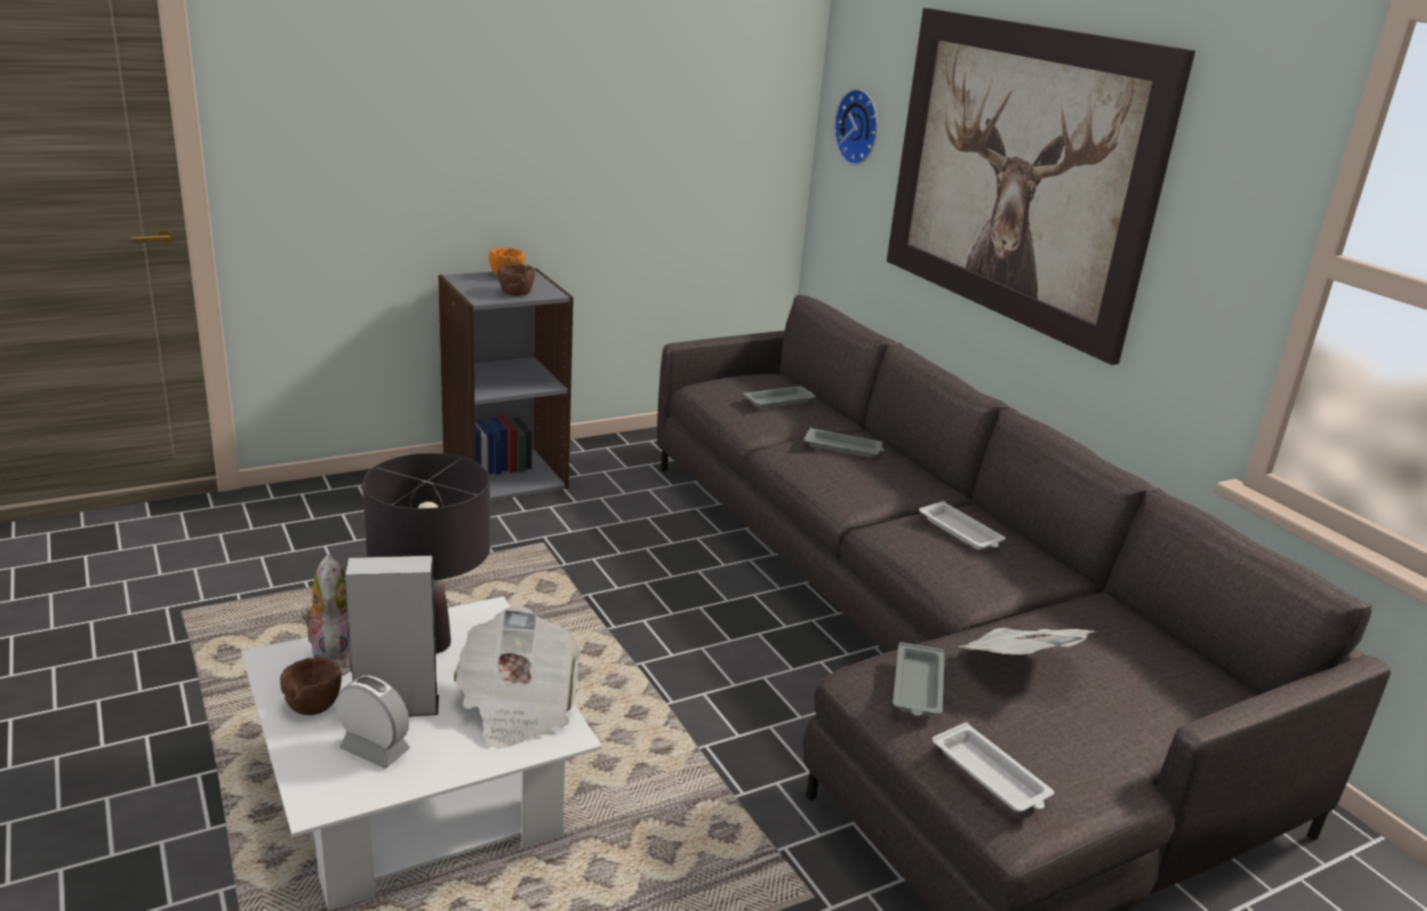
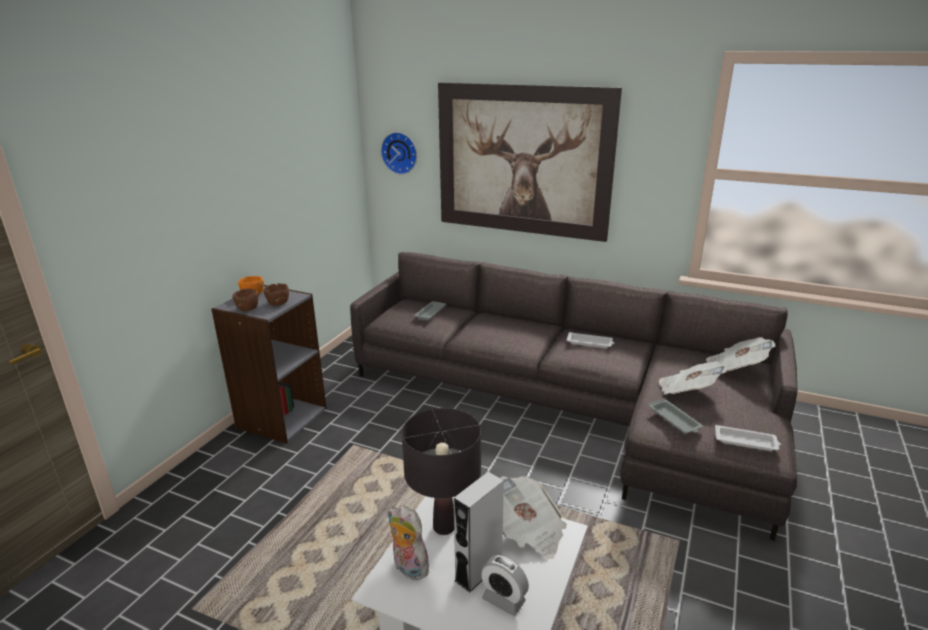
camera: 35 degrees left, 0 degrees up
brown bowl [280,657,342,715] -> brown bowl moved to [232,288,259,311]
alarm clock [337,675,410,768] -> alarm clock turned 135 degrees counterclockwise [481,555,529,616]
grey tray [804,427,884,458] -> none
none -> newspaper [706,337,776,371]

